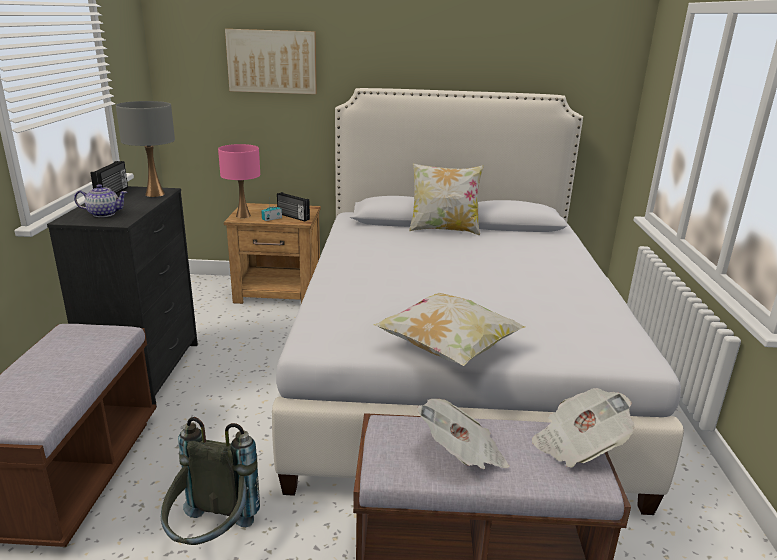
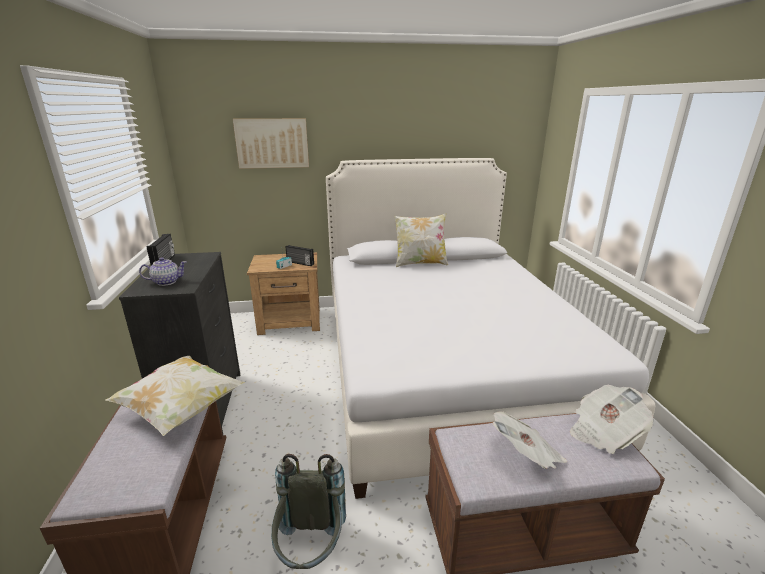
camera: 10 degrees left, 0 degrees up
grey table lamp [116,101,175,197] -> none
pink table lamp [218,144,260,218] -> none
pillow [374,293,525,366] -> pillow moved to [105,356,245,436]

